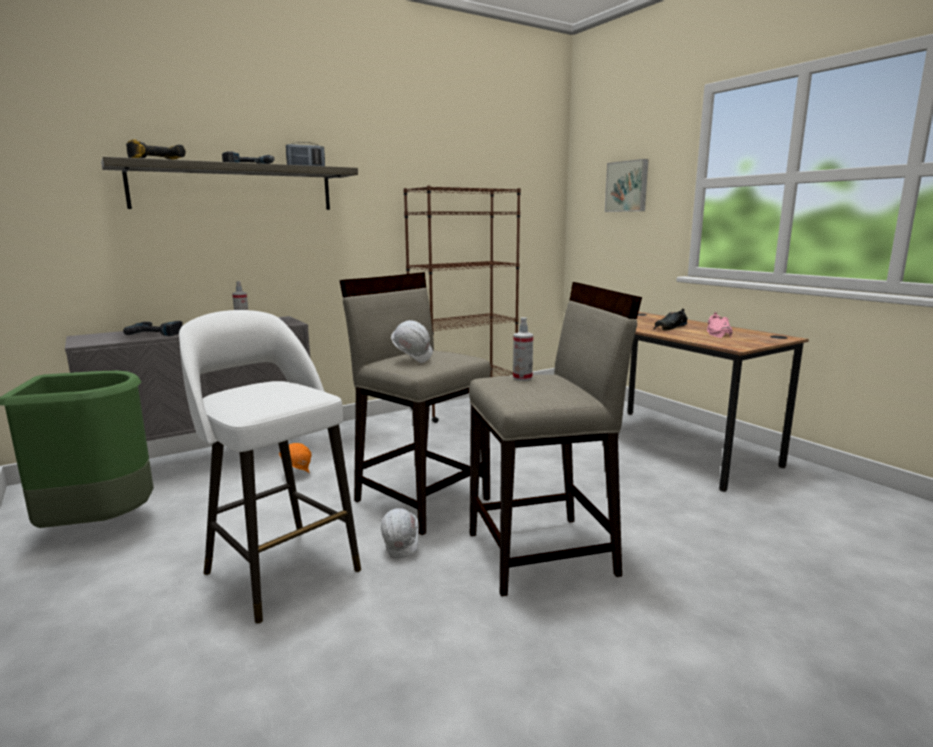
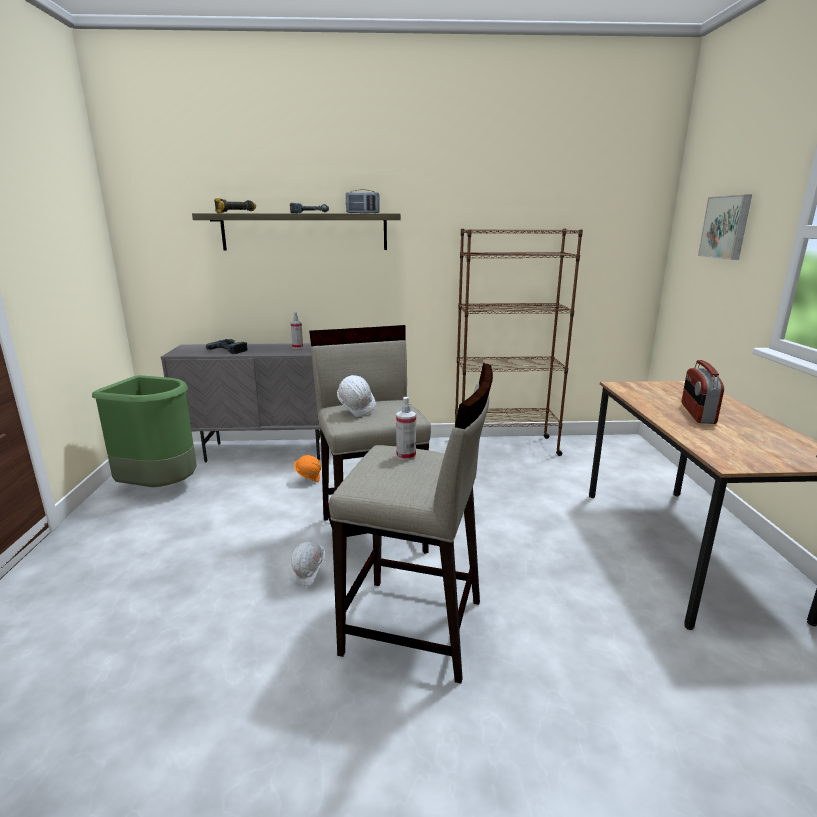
camera: 30 degrees right, 5 degrees up
white stool [179,310,361,624] -> none
black shoe [654,309,688,331] -> radio [682,360,724,424]
pink shoe [707,312,732,338] -> none

